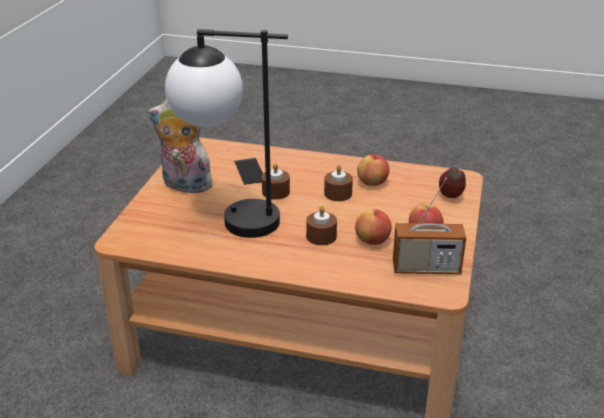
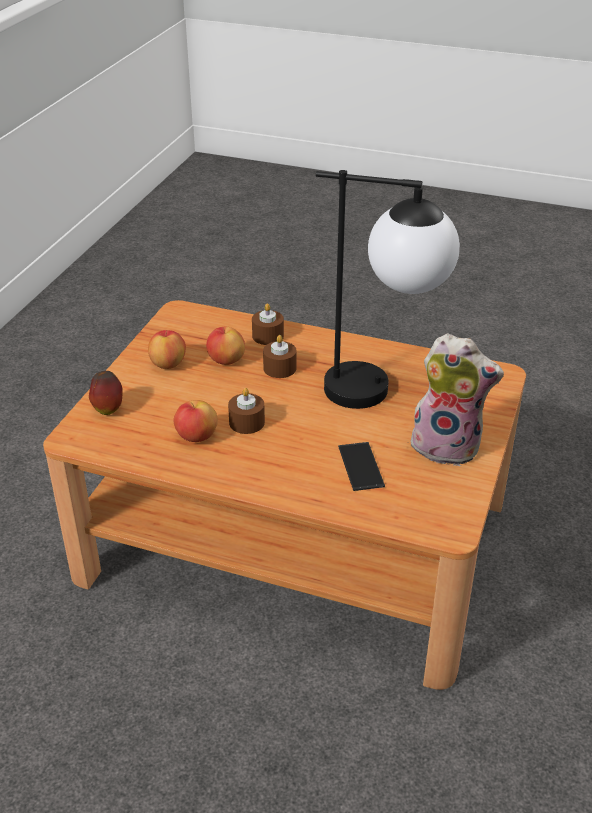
camera: 175 degrees left, 5 degrees up
brown candle [262,163,290,200] -> brown candle moved to [252,303,284,345]
radio [393,177,466,274] -> none

